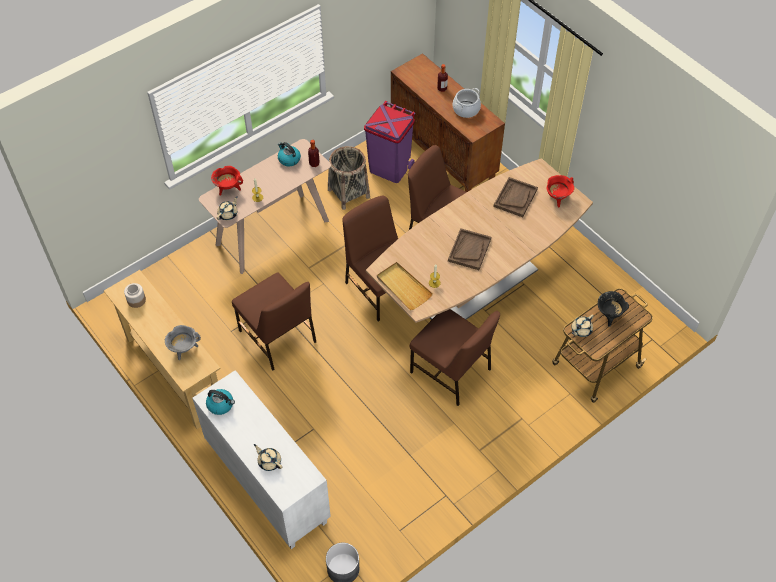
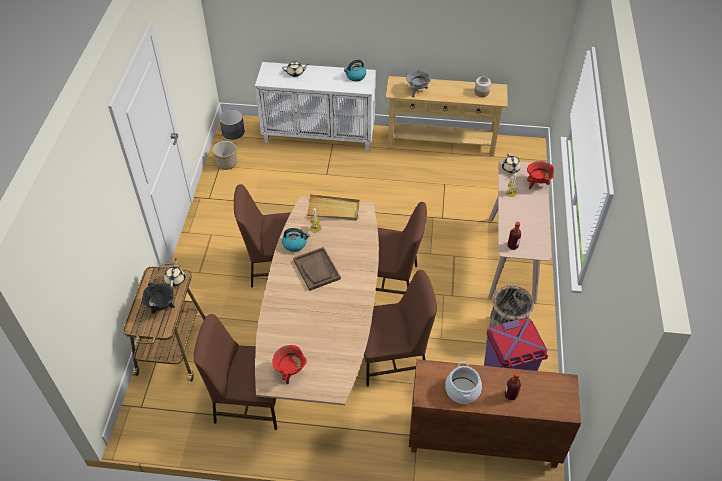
camera: 135 degrees right, 5 degrees down
brown chair [232,272,316,370] -> brown chair moved to [194,314,277,430]
kettle [278,142,301,166] -> kettle moved to [282,228,310,252]
brown tray [493,177,538,217] -> none
none -> planter [212,141,237,170]

